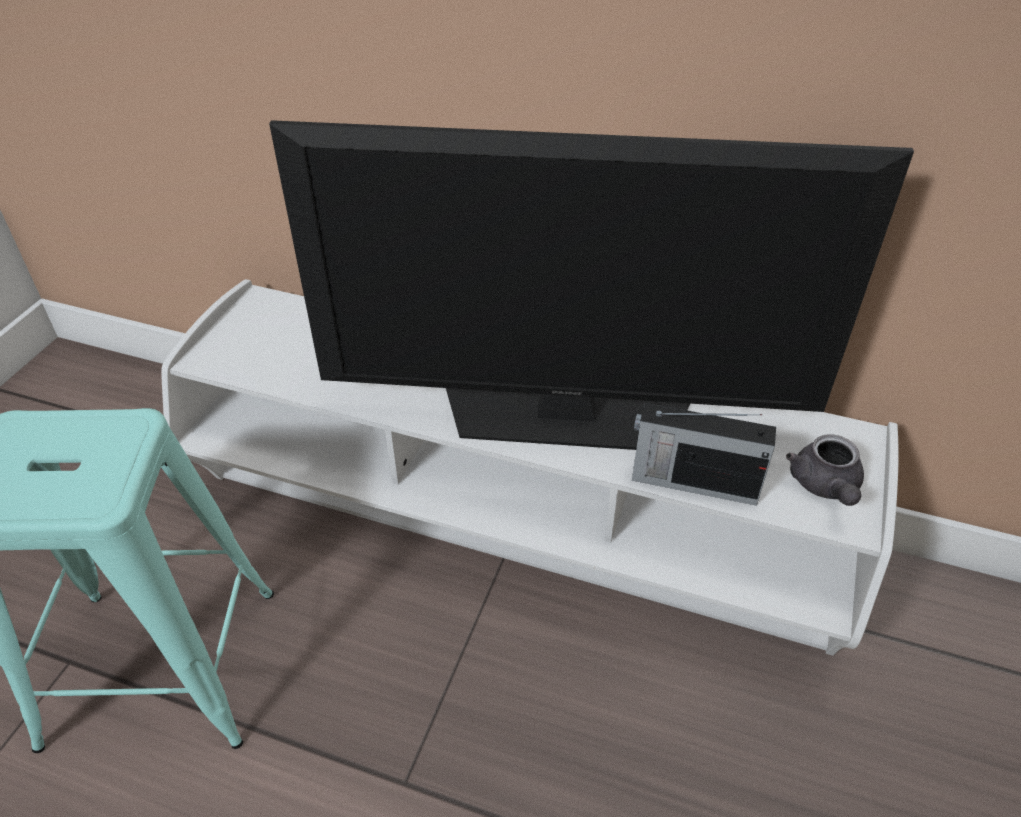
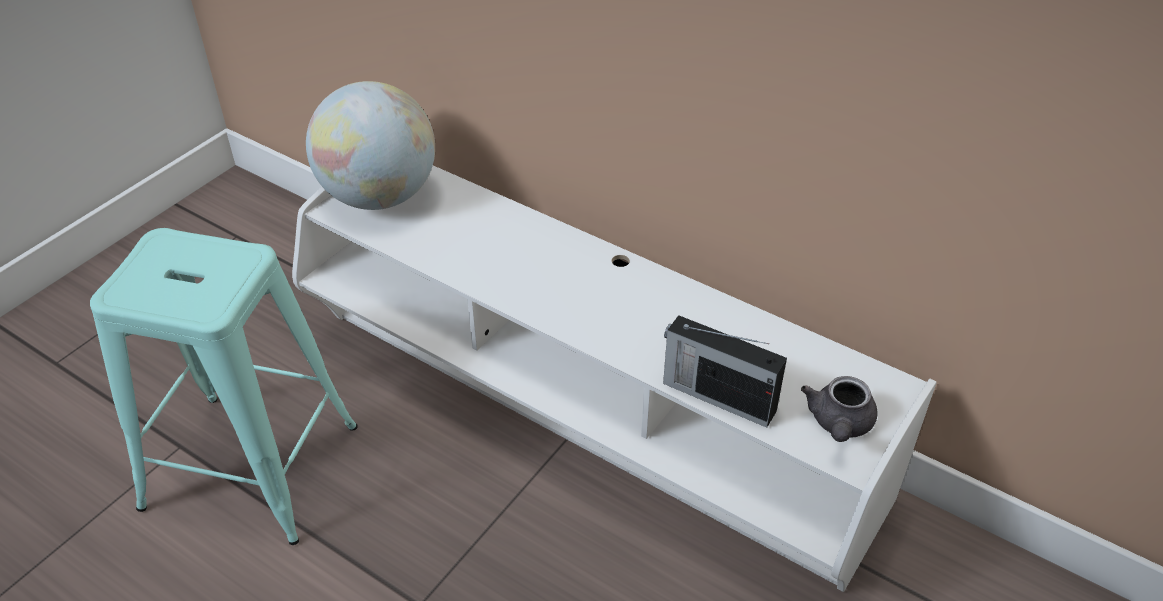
camera: 15 degrees right, 0 degrees up
television [269,120,914,450] -> none
none -> globe [306,81,435,210]

